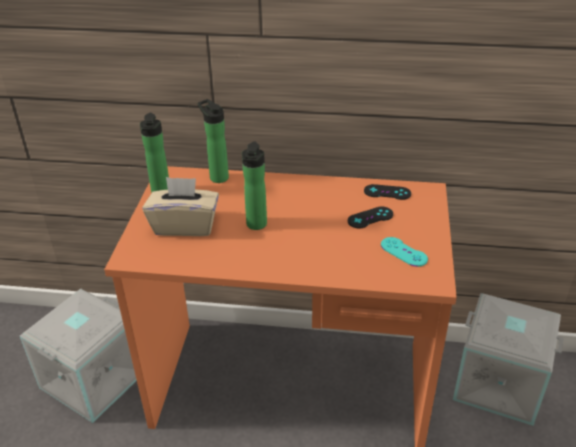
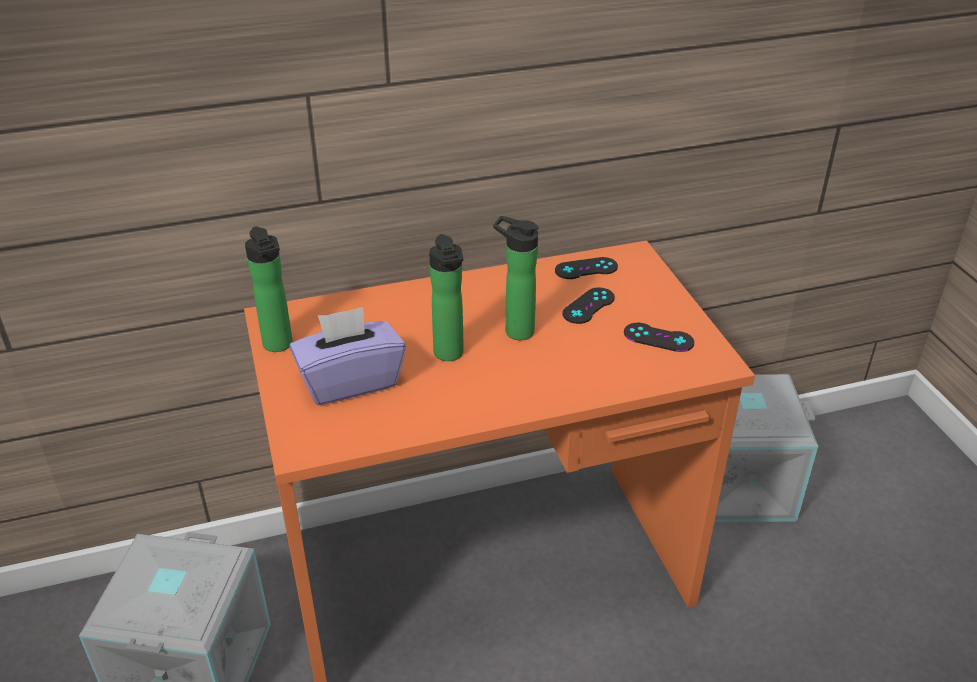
camera: 25 degrees left, 0 degrees up
beige tissue box [143,177,219,236] -> purple tissue box [290,307,406,405]
bottle [198,99,229,183] -> bottle moved to [494,216,539,340]
turquoise game controller [381,237,428,267] -> black game controller [624,323,694,352]

